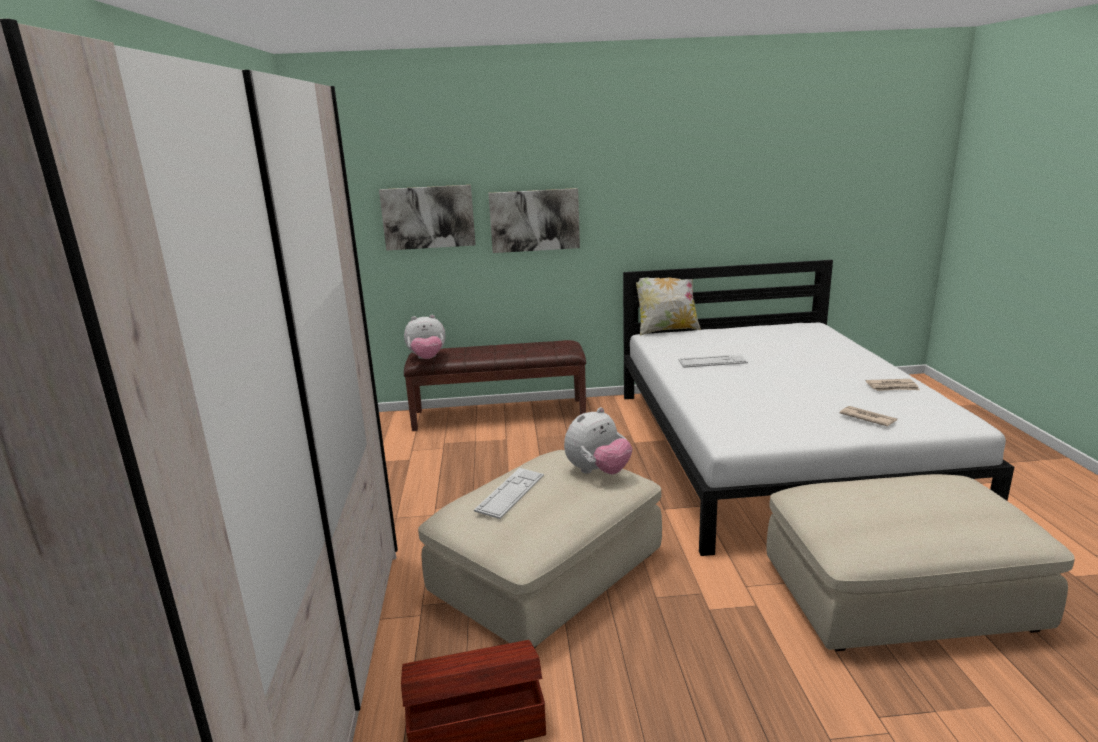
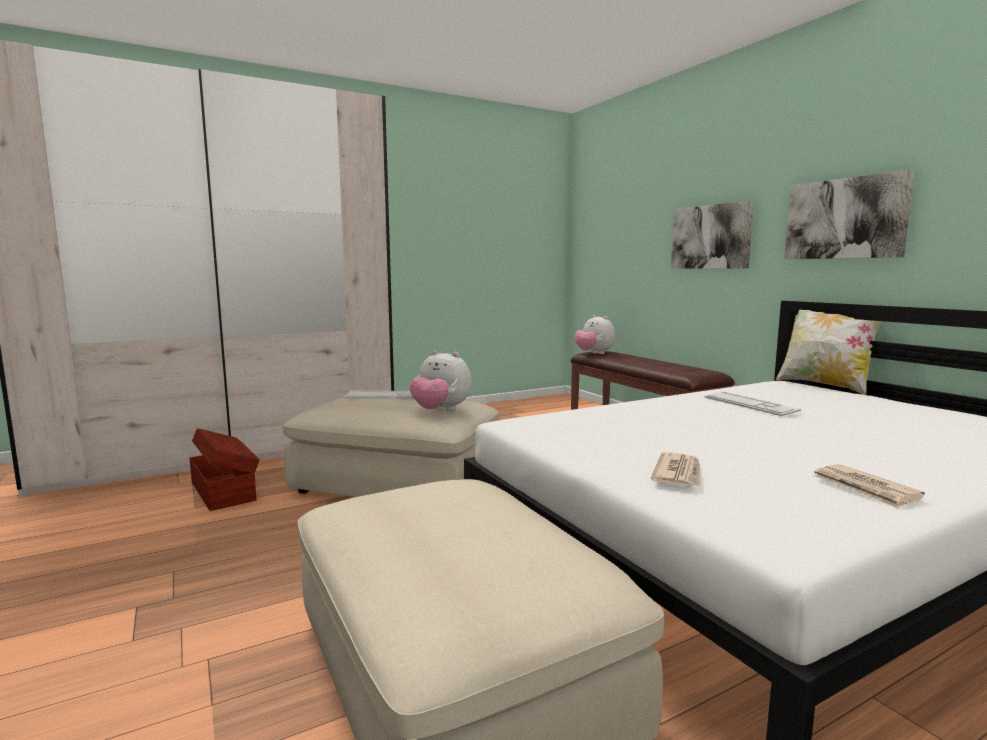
camera: 65 degrees right, 10 degrees down
picture [379,185,476,251] -> picture moved to [784,169,915,259]

